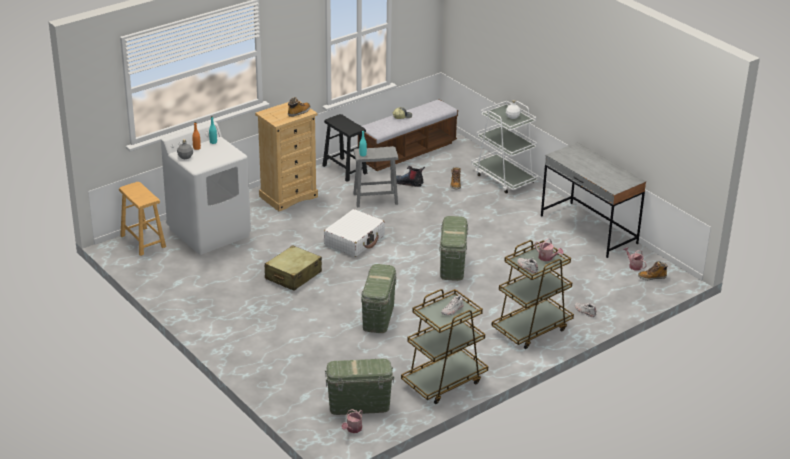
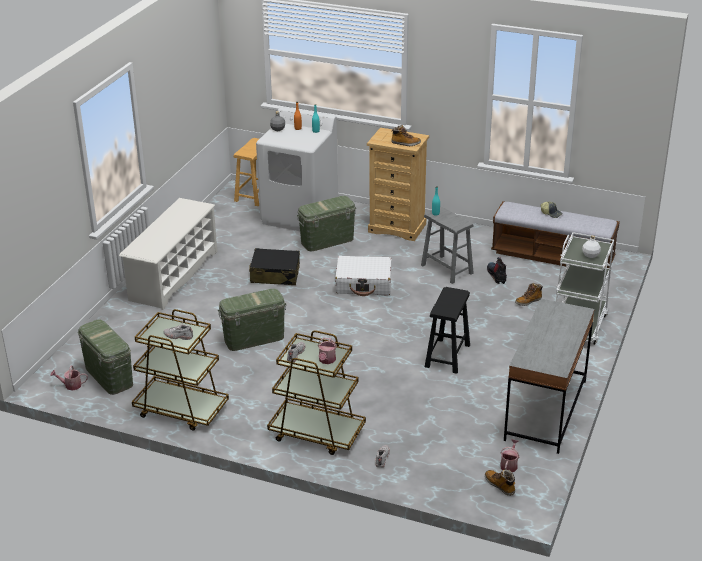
camera: 60 degrees right, 0 degrees up
beige suitcase [265,245,322,291] -> black suitcase [249,248,300,285]
black stool [322,114,367,182] -> black stool moved to [425,287,470,374]
green storage box [439,216,468,281] -> green storage box moved to [297,196,356,252]
none -> white shoe rack [119,198,217,310]

